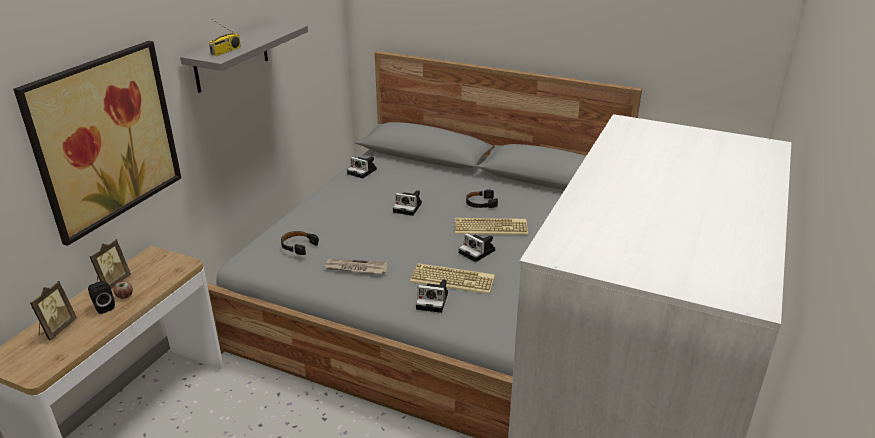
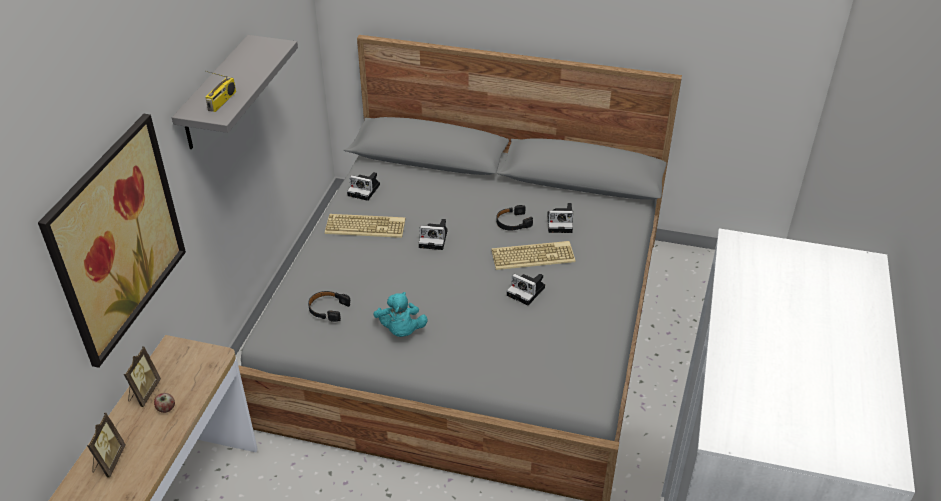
camera: 10 degrees left, 10 degrees up
black speaker [88,281,115,314] -> none
newspaper [325,259,388,274] -> turquoise plush toy [373,292,428,337]
keyboard [410,263,495,294] -> keyboard moved to [325,214,405,238]
camera [416,279,448,313] -> camera moved to [547,203,573,233]

